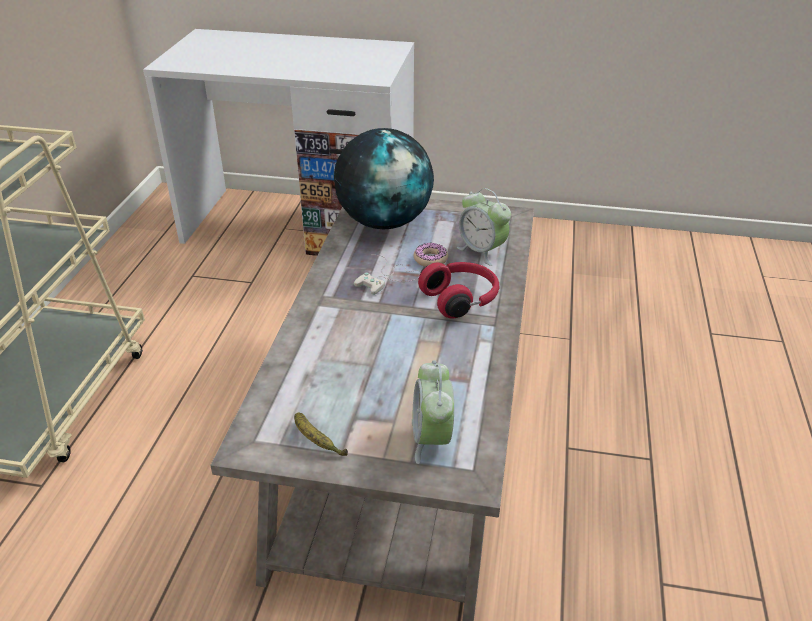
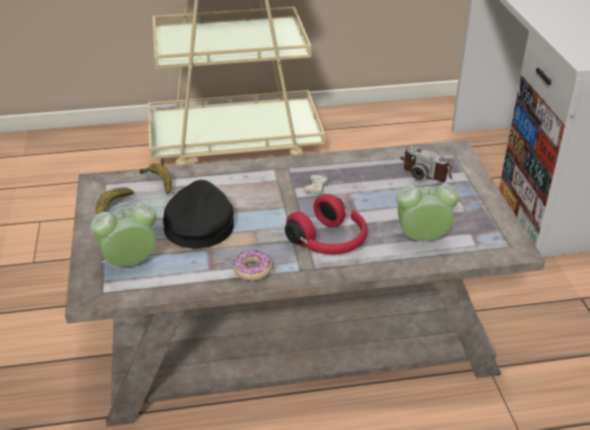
camera: 70 degrees right, 0 degrees up
globe [334,128,434,229] -> camera [400,146,452,182]
donut [414,243,448,267] -> donut moved to [233,250,272,281]
alarm clock [457,188,511,266] -> alarm clock turned 60 degrees clockwise [395,180,459,241]
none -> banana [139,163,172,194]
none -> black cap [163,180,234,248]

